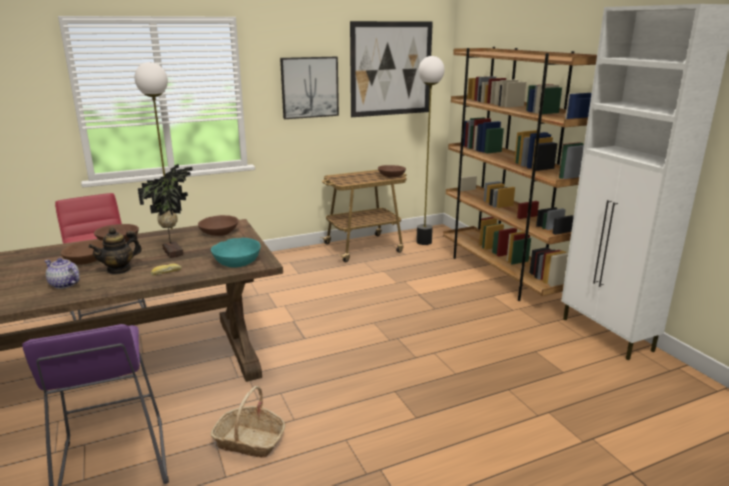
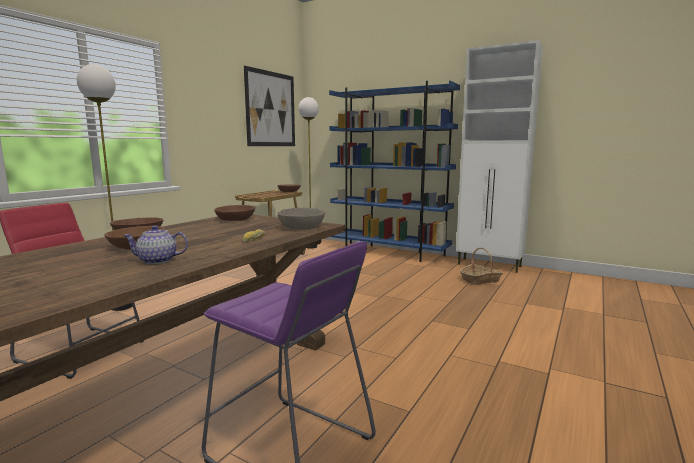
camera: 35 degrees left, 10 degrees down
teapot [88,228,142,275] -> none
potted plant [138,164,193,258] -> none
turquoise bowl [211,238,261,268] -> grey bowl [277,208,326,230]
basket [211,386,285,458] -> basket moved to [460,248,503,285]
picture [280,57,339,119] -> none
brown bookcase [443,47,597,301] -> blue bookcase [329,81,460,262]

